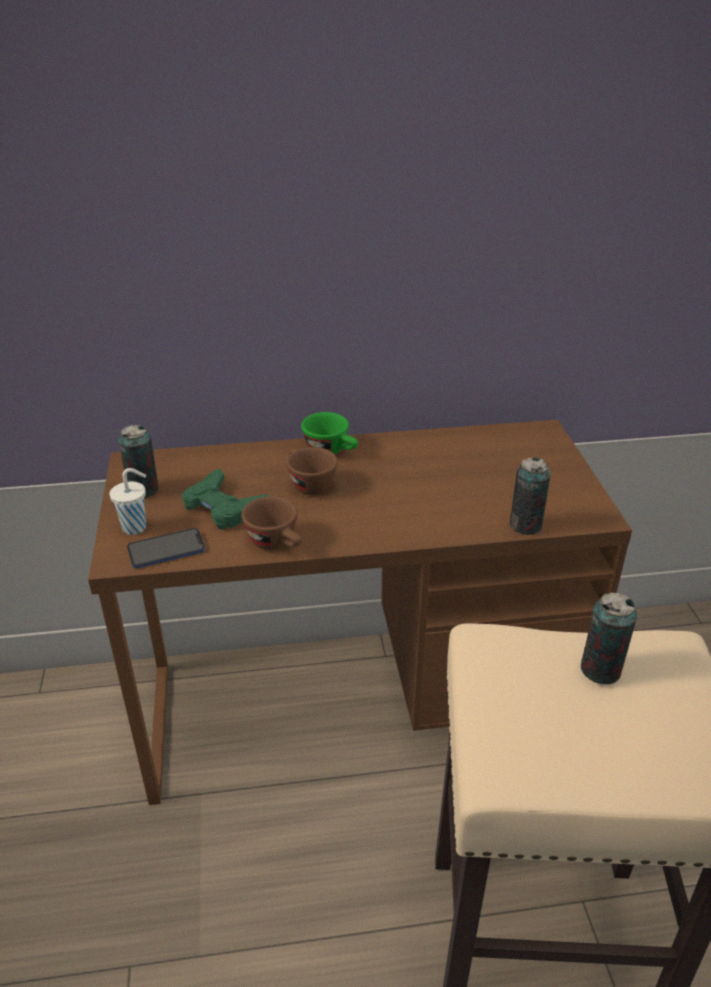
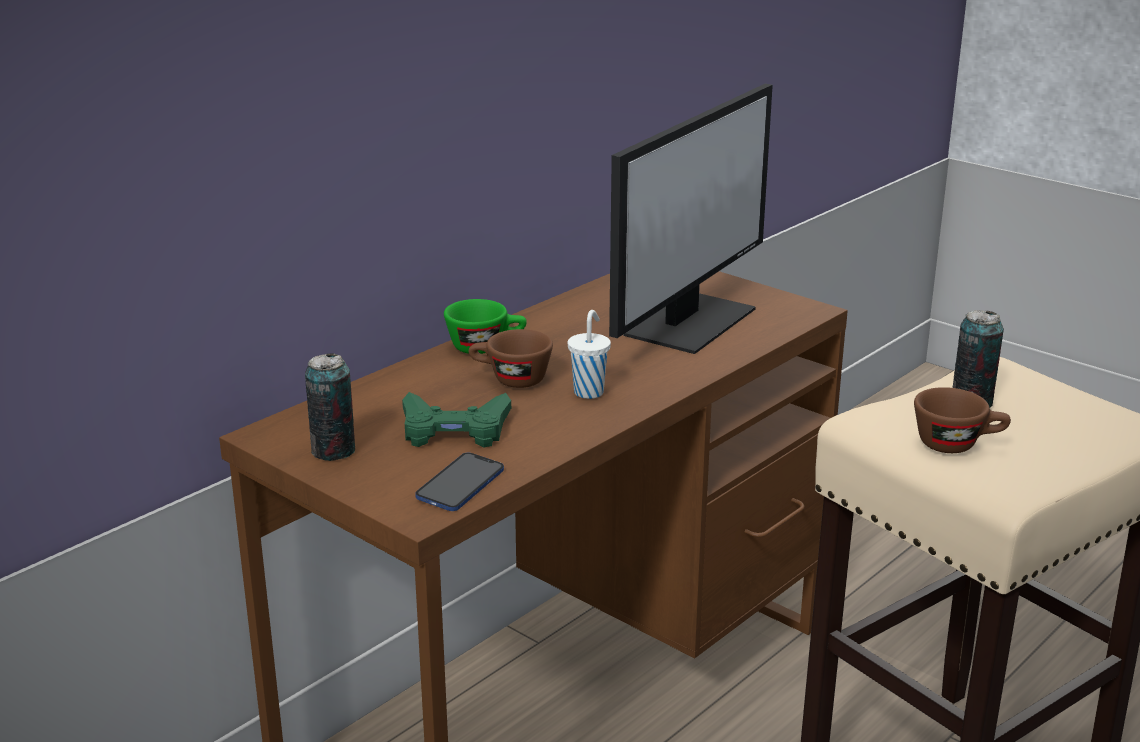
camera: 40 degrees left, 10 degrees down
white cup [110,468,146,535] -> white cup moved to [568,310,611,399]
brown cup [241,496,302,550] -> brown cup moved to [914,387,1011,453]
can [510,457,551,535] -> none
none -> monitor [609,84,773,354]

